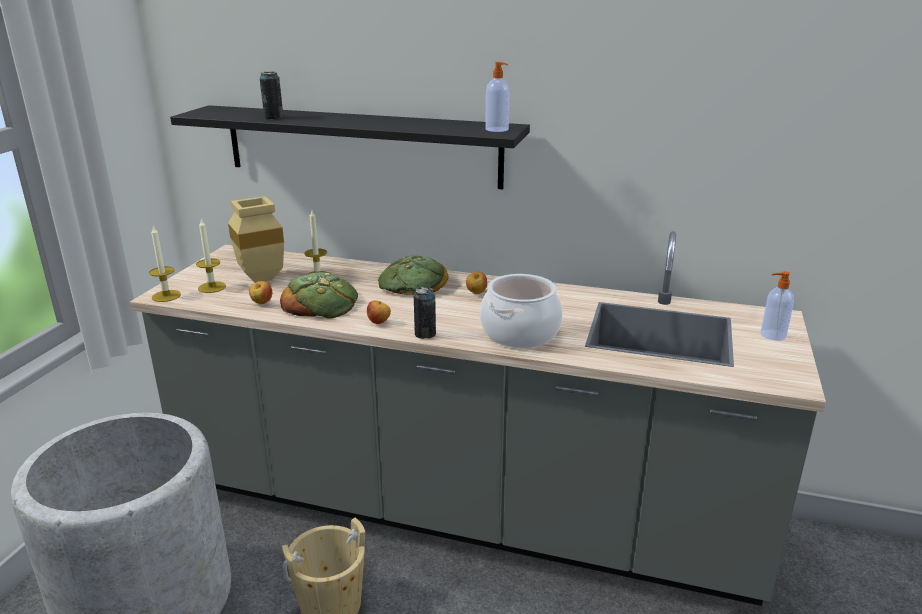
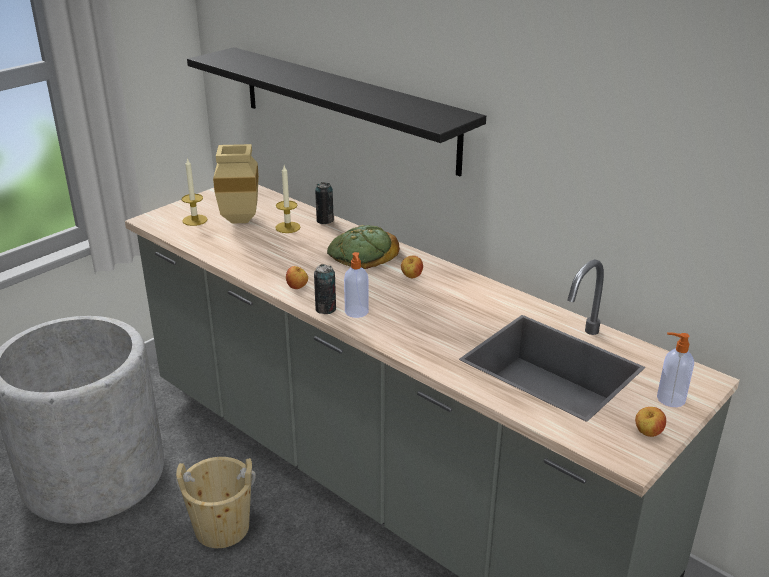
camera: 25 degrees right, 5 degrees up
candle [149,226,181,302] -> none
apple [249,281,272,304] -> apple moved to [635,407,666,437]
can [260,72,283,119] -> can moved to [315,182,334,224]
bread [280,272,358,319] -> none
cooking pot [480,274,563,348] -> none
soap dispenser [485,62,510,132] -> soap dispenser moved to [344,252,369,318]

